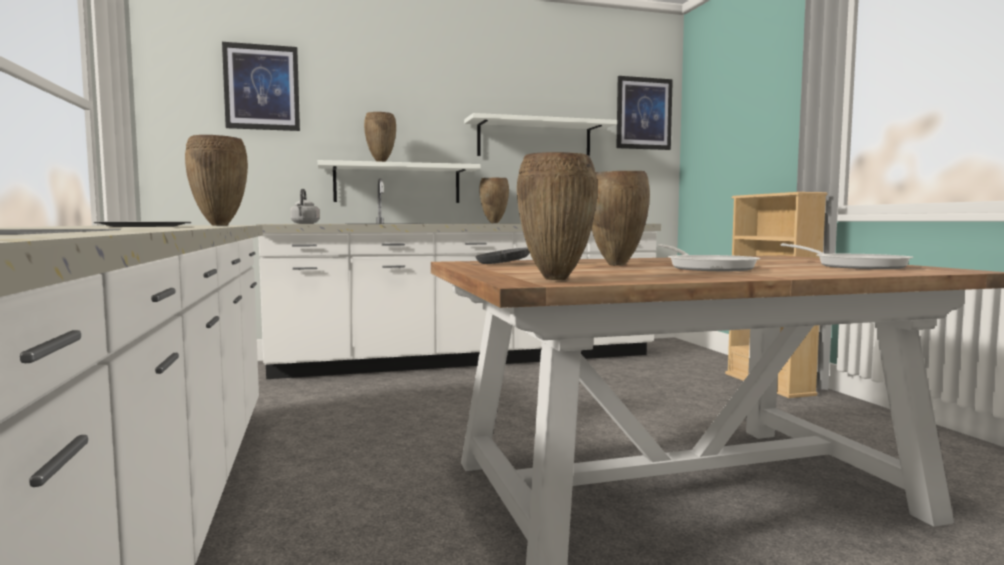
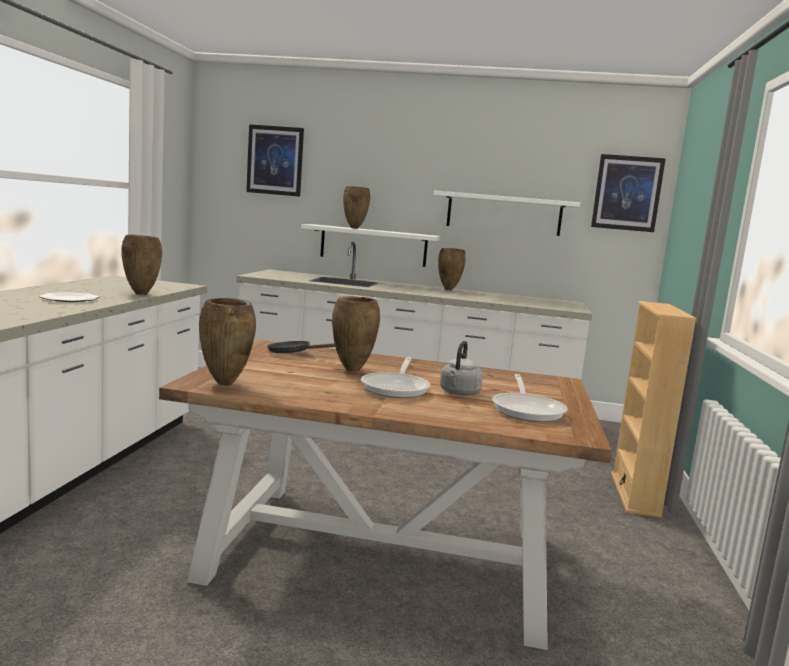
camera: 25 degrees right, 5 degrees up
grey kettle [290,189,320,224] -> grey kettle moved to [440,341,483,396]

